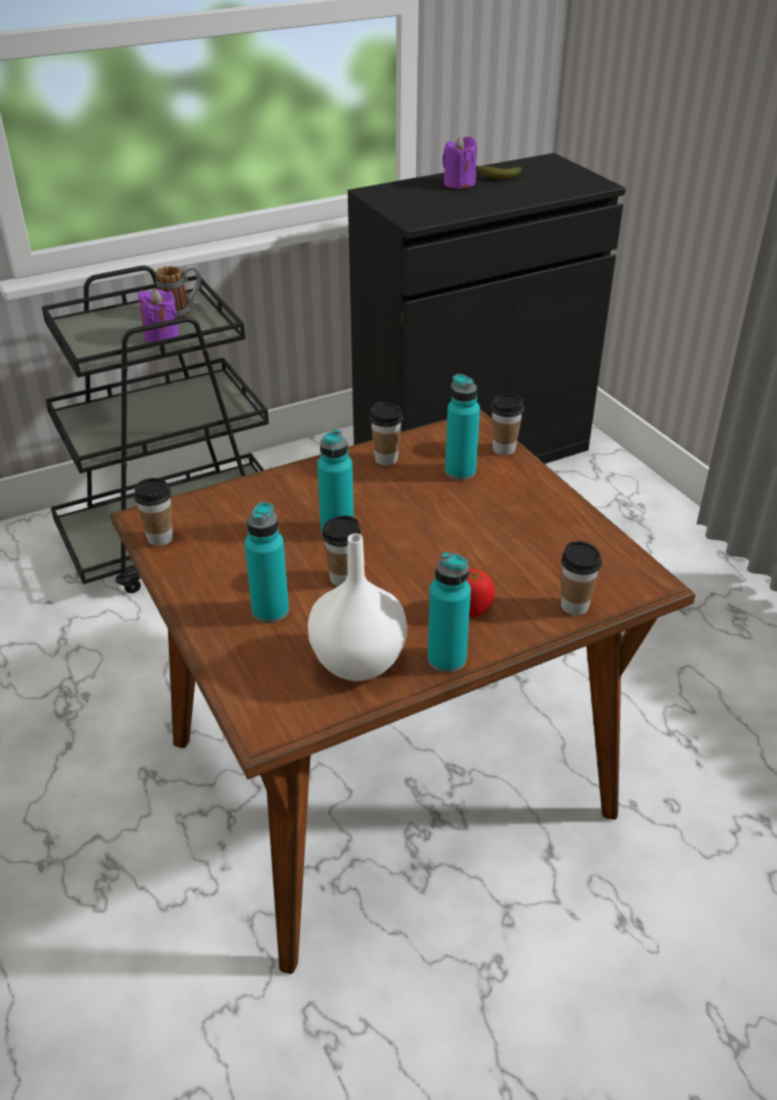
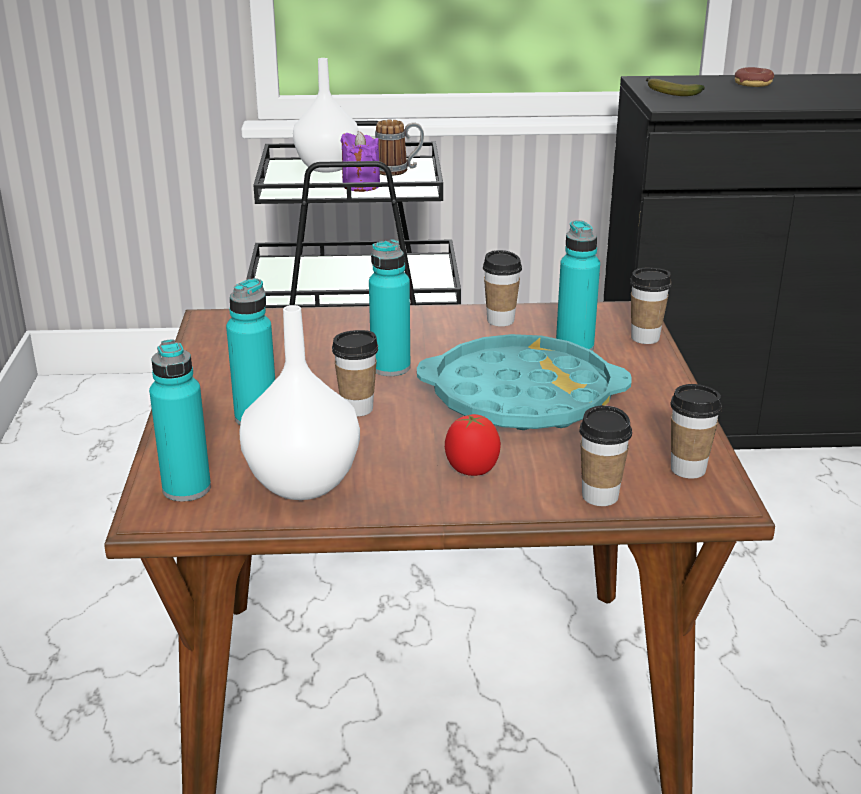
camera: 25 degrees right, 10 degrees down
cup [134,478,173,546] -> cup moved to [670,384,722,479]
turquoise bottle [427,552,471,673] -> turquoise bottle moved to [149,339,211,502]
purple candle [442,135,477,189] -> donut [735,67,774,87]
banana [476,166,522,179] -> banana moved to [646,77,705,96]
none -> white vase [293,58,359,173]
none -> turquoise tray [417,334,632,430]

